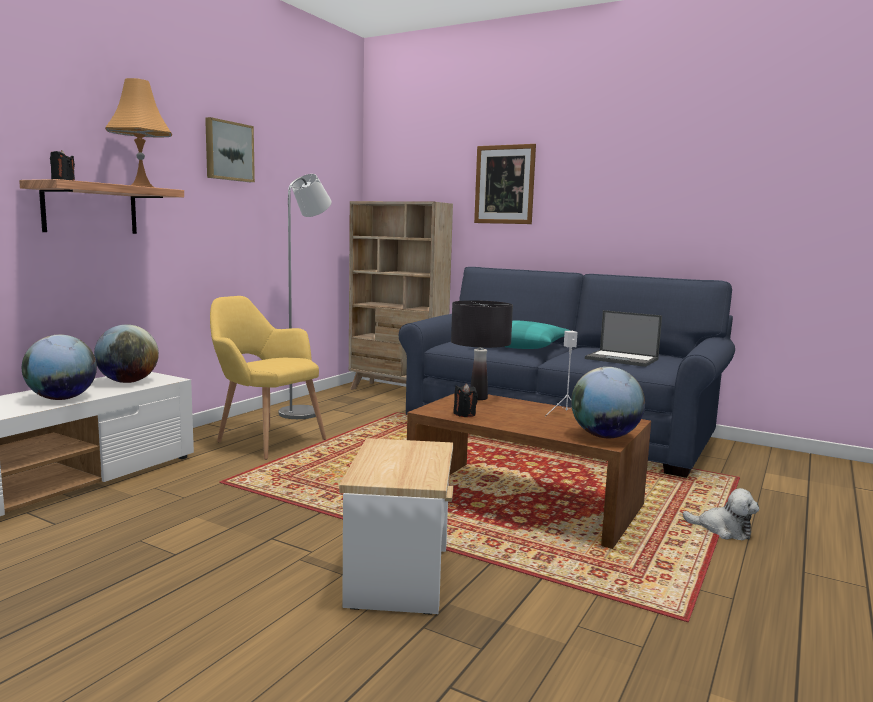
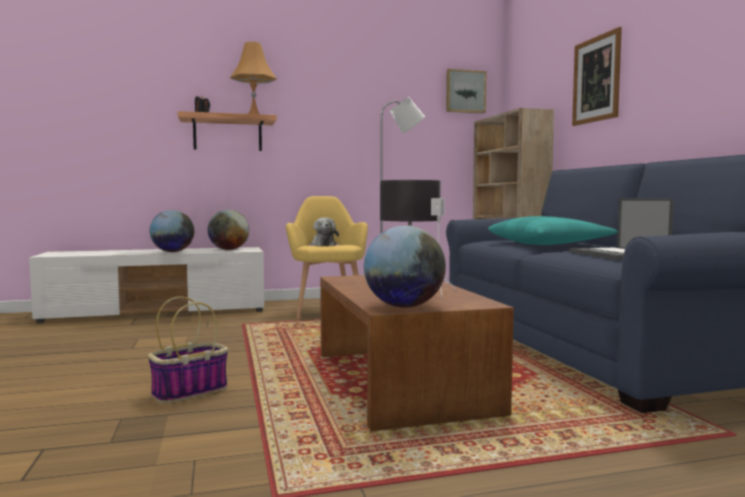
camera: 45 degrees right, 5 degrees down
picture [205,117,255,182] -> picture moved to [446,69,487,113]
side table [339,438,454,615] -> basket [148,296,228,403]
black candle [453,384,478,417] -> none
plush toy [683,488,759,540] -> plush toy moved to [311,217,339,246]

